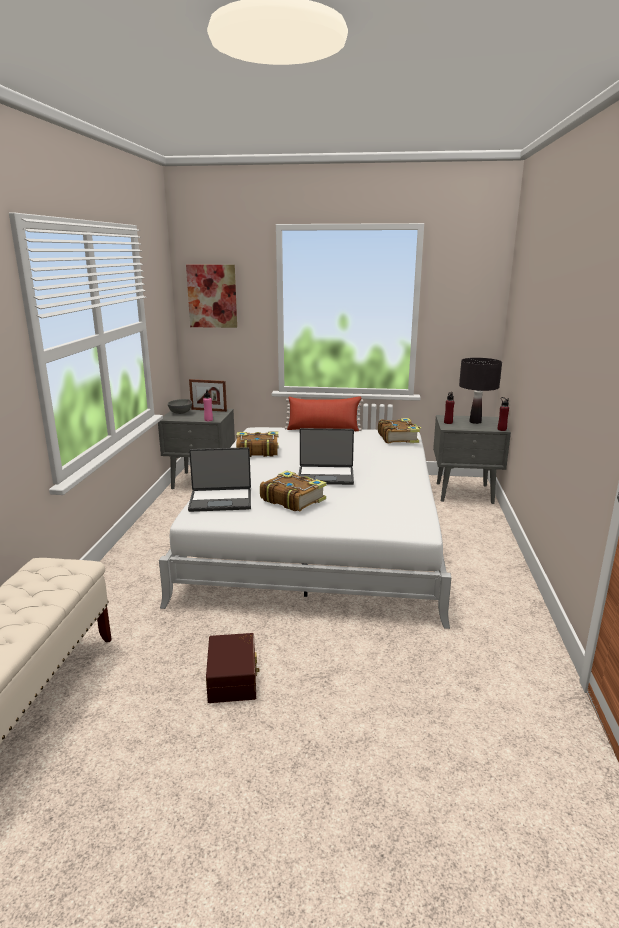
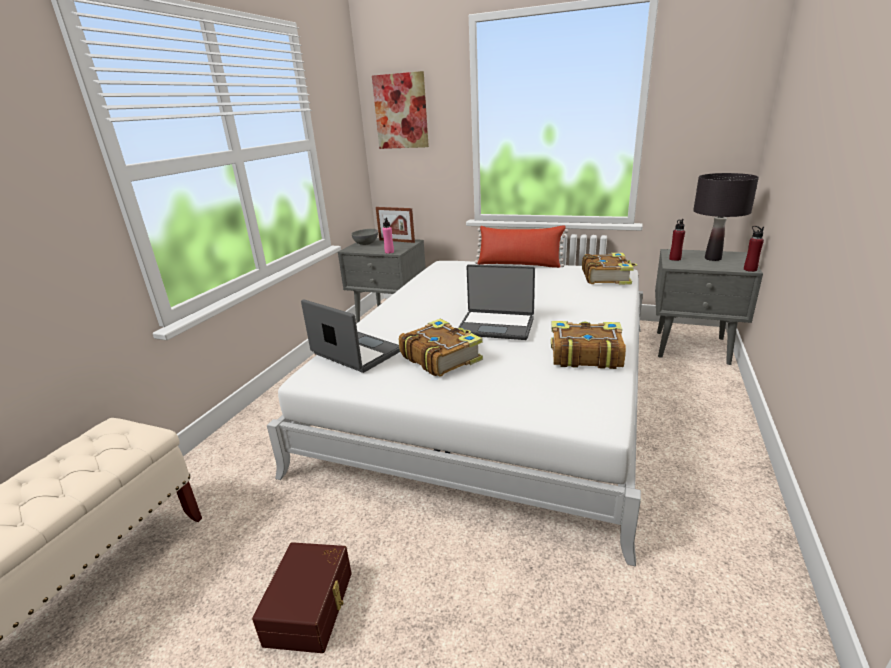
camera: 15 degrees right, 5 degrees up
laptop [188,447,251,512] -> laptop turned 150 degrees counterclockwise [301,299,400,373]
book [236,431,279,457] -> book moved to [551,321,626,369]

